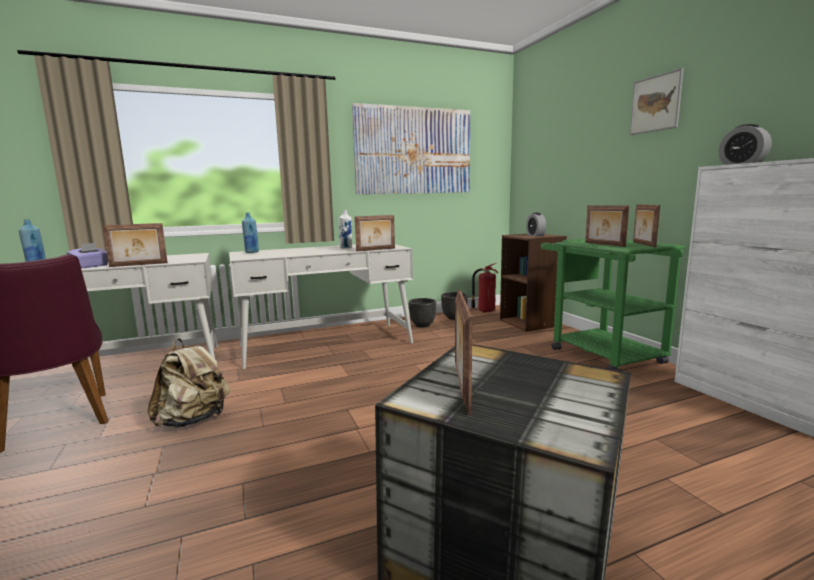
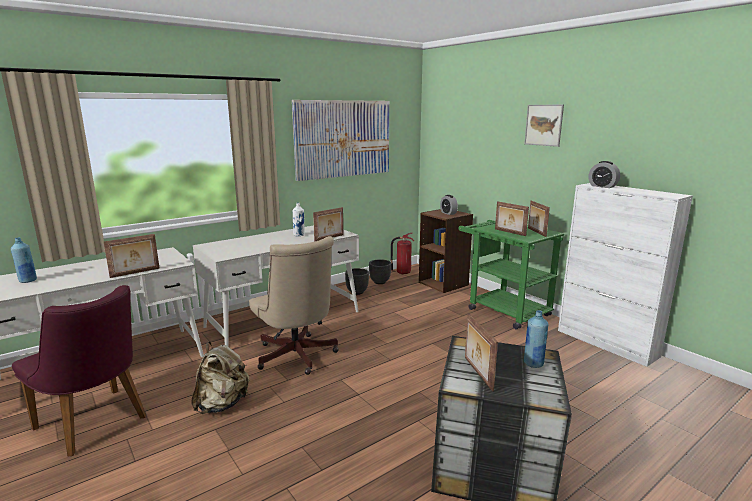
camera: 15 degrees left, 5 degrees up
purple tissue box [67,243,108,268] -> none
blue bottle [242,213,259,253] -> blue bottle moved to [524,310,548,368]
none -> beige office chair [249,236,339,375]

